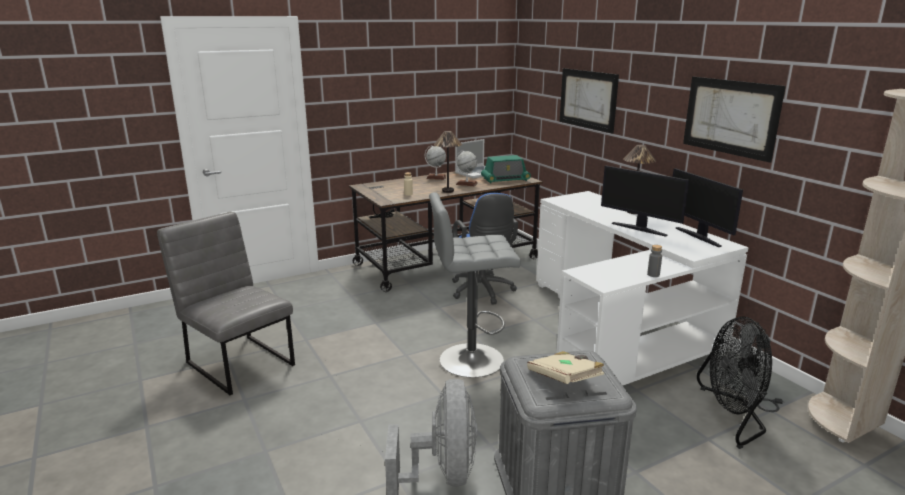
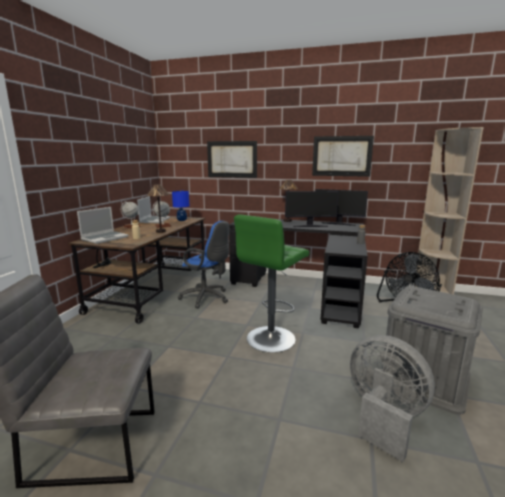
camera: 45 degrees left, 5 degrees down
grey stool [429,192,521,377] -> green stool [234,214,309,352]
radio [481,155,531,183] -> blue table lamp [172,191,189,221]
beige book [527,351,604,384] -> none
white desk [536,191,749,386] -> black desk [229,219,368,328]
none -> laptop [77,207,129,244]

